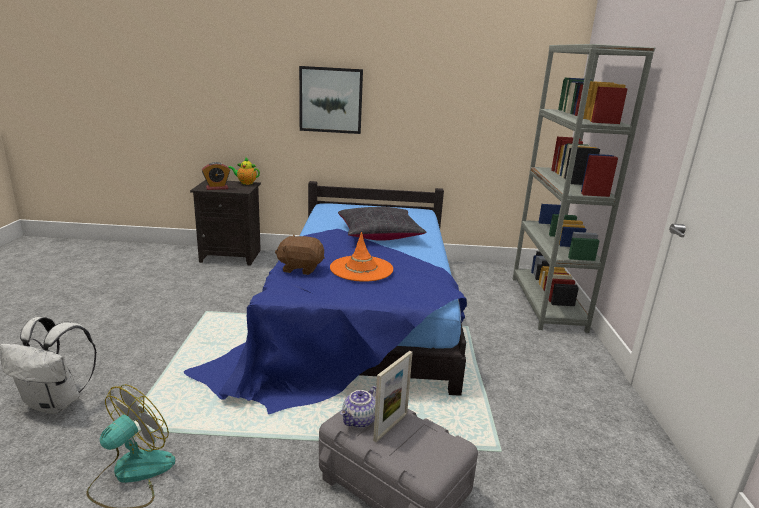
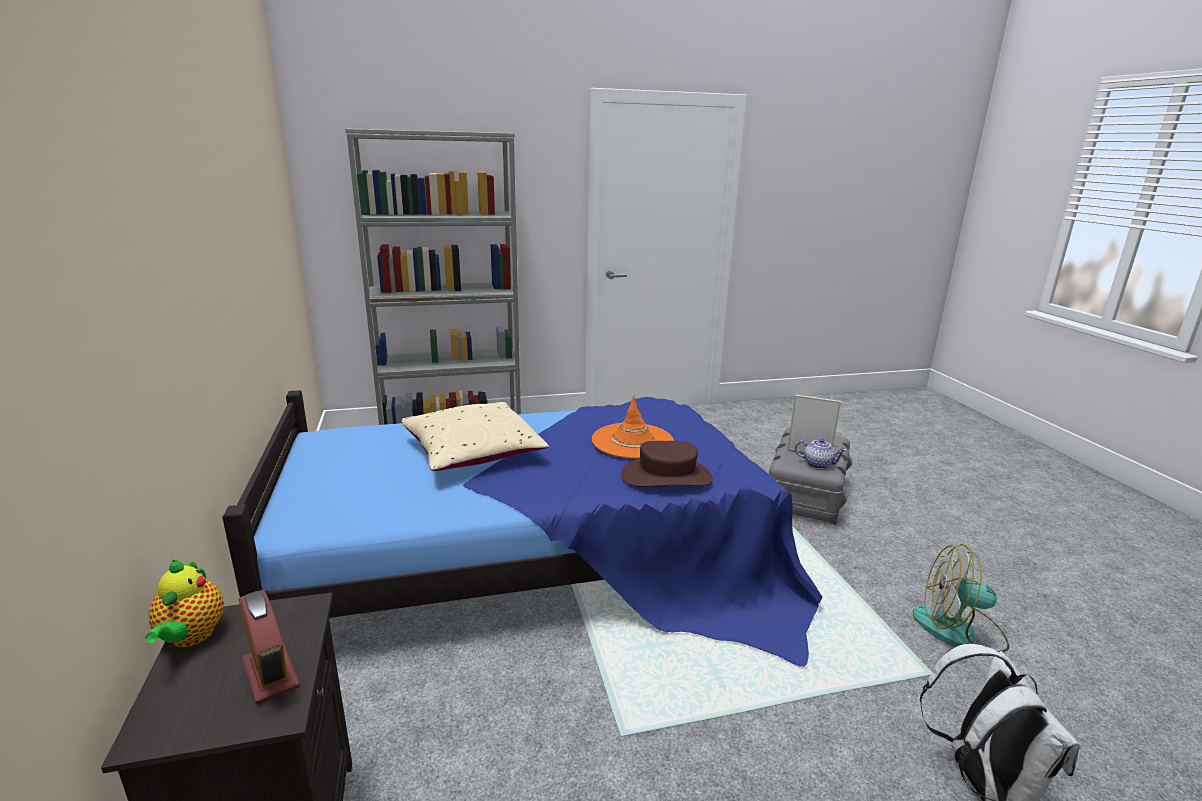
camera: 105 degrees left, 0 degrees up
brown plush toy [275,235,324,275] -> brown hat [621,441,713,487]
picture [299,66,363,134] -> none
black pillow [338,207,427,241] -> beige pillow [401,402,549,471]

